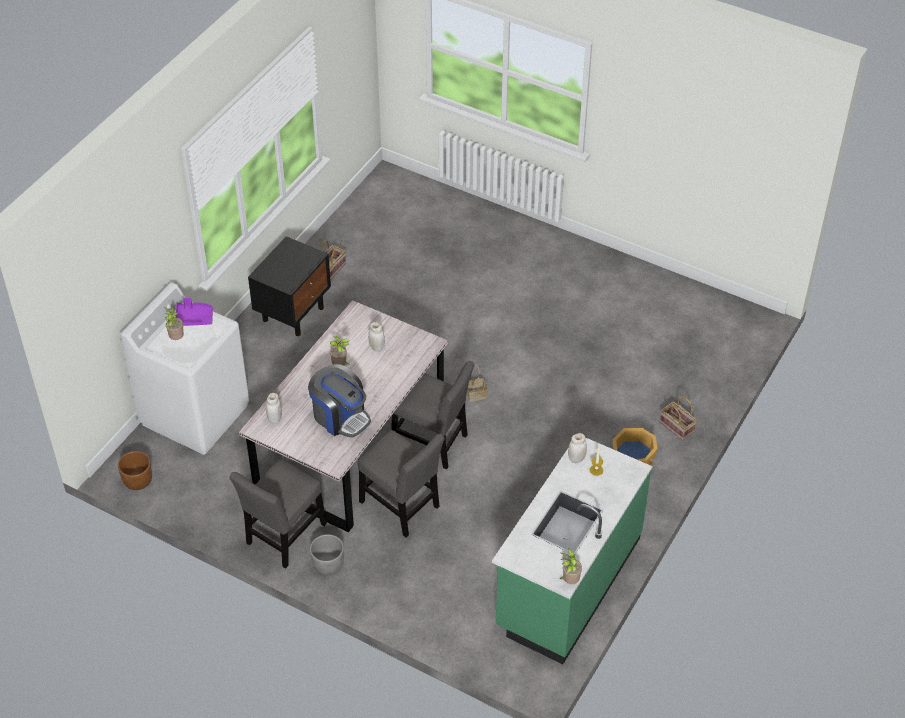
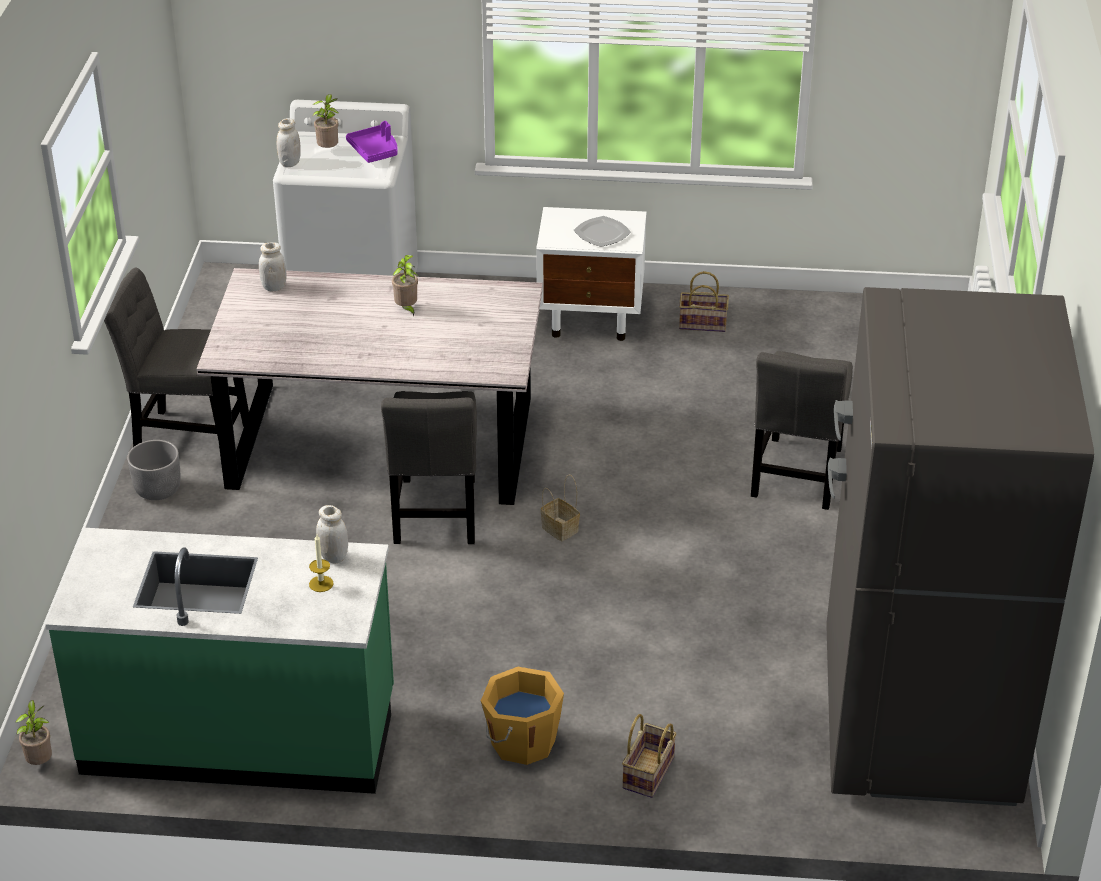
camera: 65 degrees right, 10 degrees down
brown planter [118,451,152,490] -> none
black nightstand [248,236,331,336] -> white nightstand [536,207,647,341]
coffee machine [308,364,371,438] -> none
grey chair [357,430,445,537] -> grey chair moved to [751,351,853,510]
white jar [368,322,385,352] -> white jar moved to [277,118,301,167]
potted plant [559,548,582,584] -> potted plant moved to [16,700,52,765]
none -> plate [574,216,631,247]
none -> grey fridge [826,287,1094,806]

